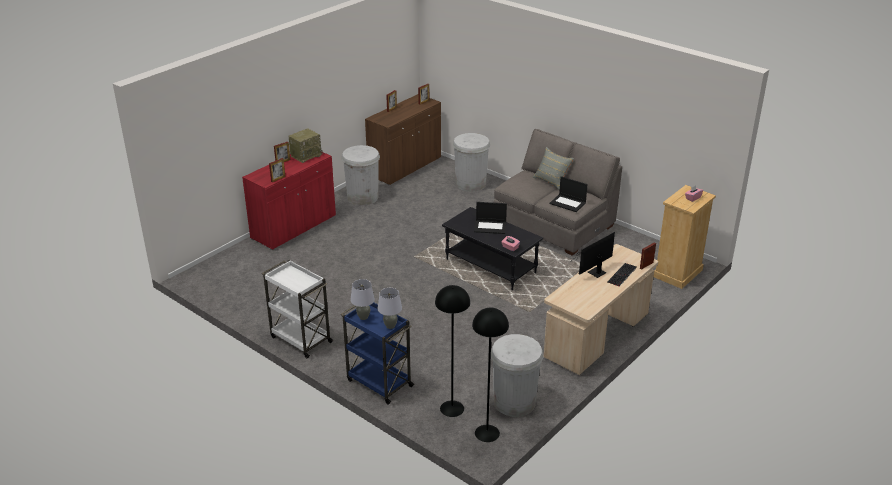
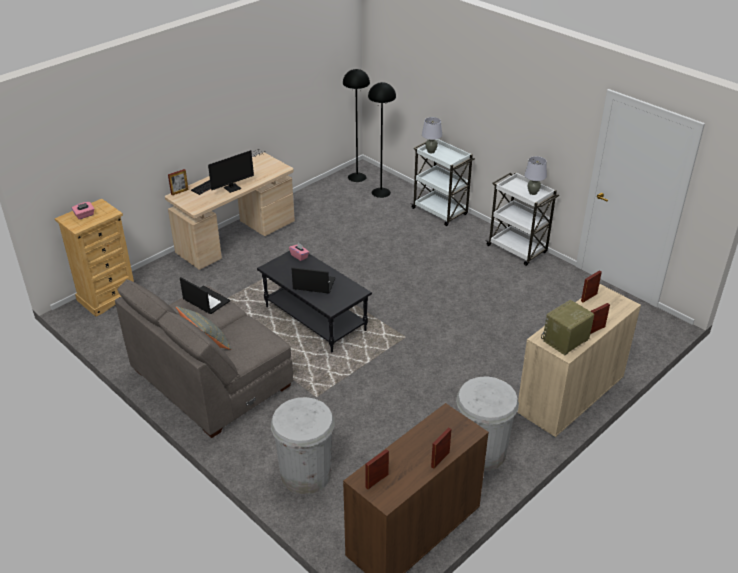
camera: 175 degrees left, 5 degrees up
red cabinet [242,152,336,250] -> beige cabinet [517,284,641,438]
blue cart [341,302,414,405] -> white cart [411,139,475,226]
grey table lamp [350,279,375,320] -> grey table lamp moved to [524,156,547,195]
white trash can [491,334,543,417] -> none

